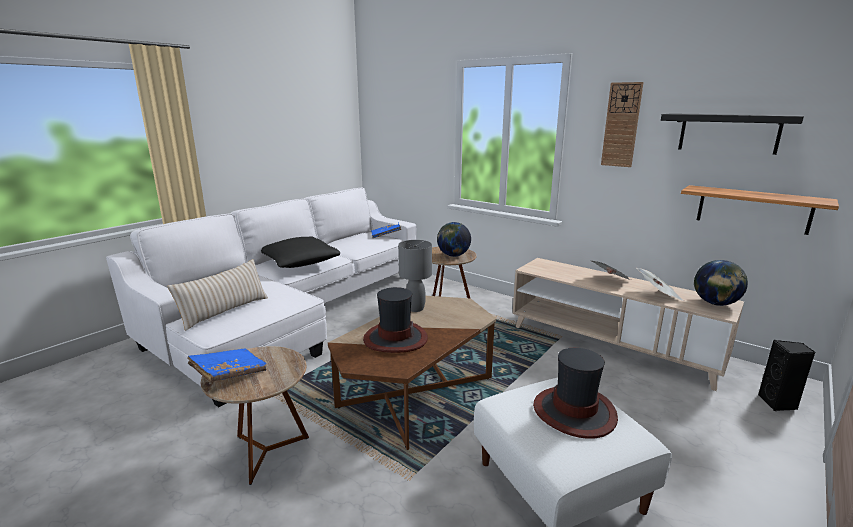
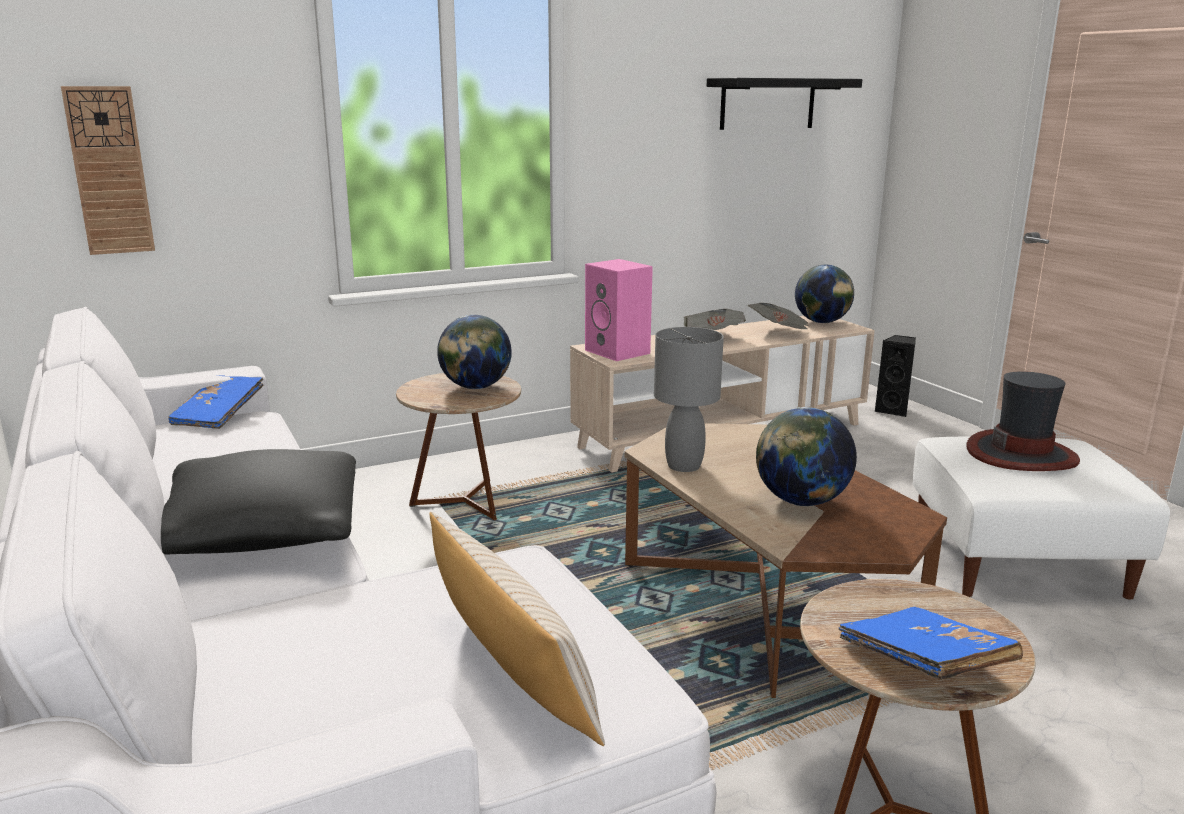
camera: 65 degrees left, 0 degrees up
hat [363,287,428,353] -> globe [756,407,857,506]
wall clock [601,82,644,167] -> wall clock moved to [61,86,155,255]
shelf [681,185,839,235] -> none
none -> pink speaker [585,259,653,361]

